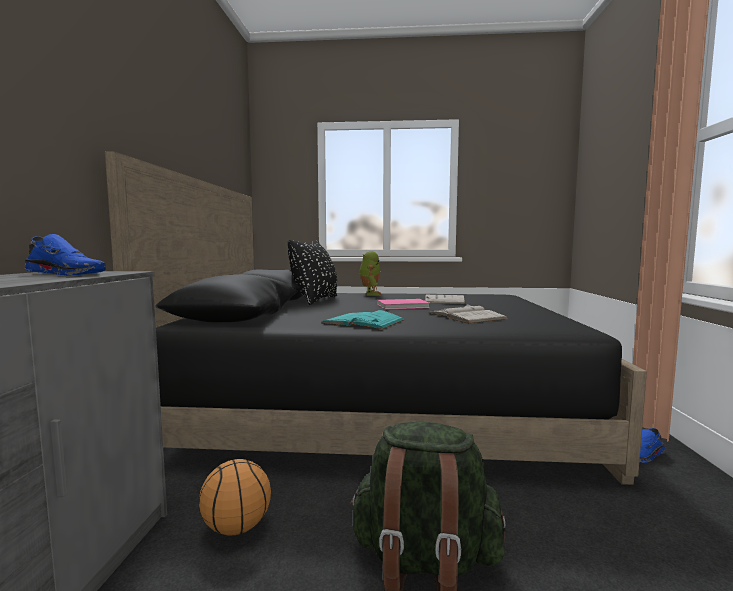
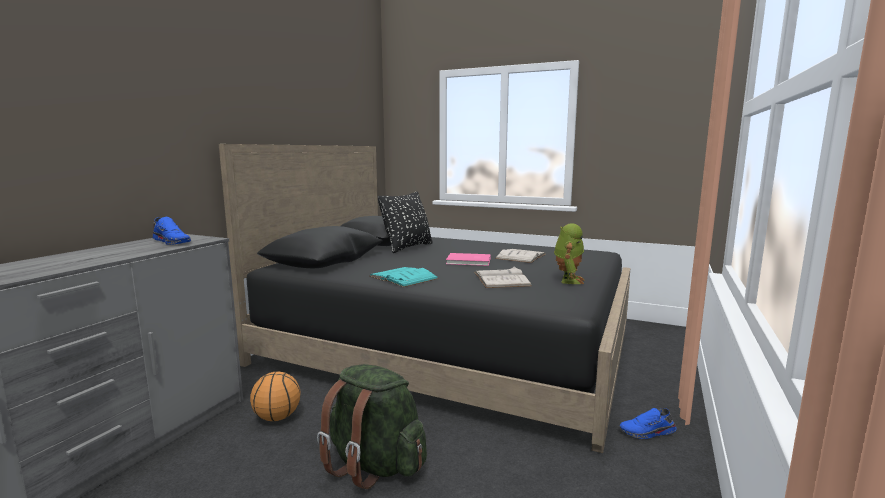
camera: 20 degrees right, 5 degrees up
toy robot [359,251,382,296] -> toy robot moved to [554,223,584,284]

